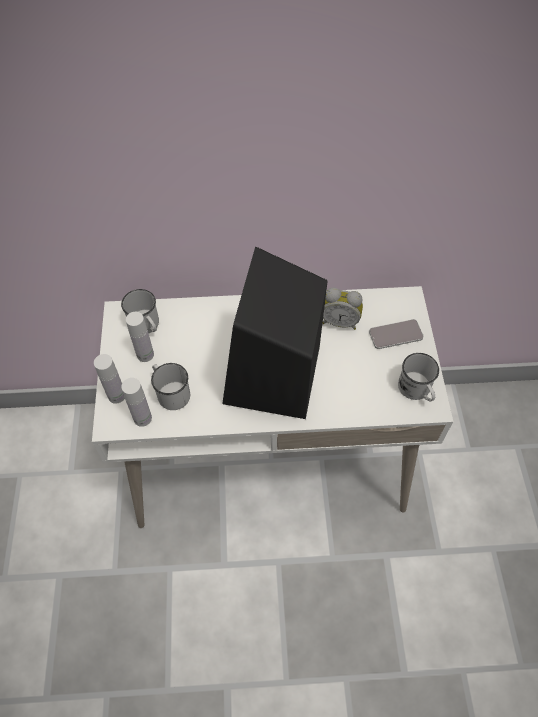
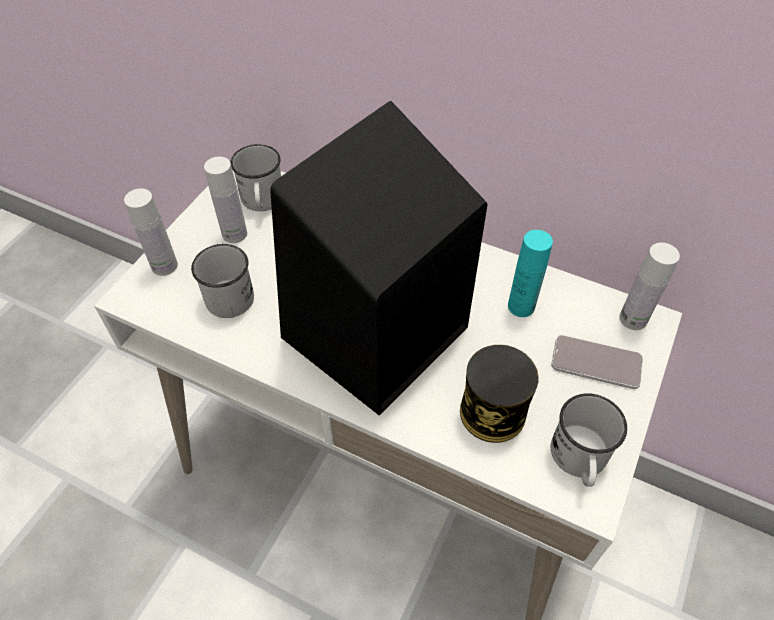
camera: 30 degrees right, 5 degrees down
white bottle [121,378,152,427] -> white bottle moved to [619,243,680,330]
alarm clock [322,287,363,330] -> turquoise bottle [508,230,553,317]
none -> can [460,345,539,443]

